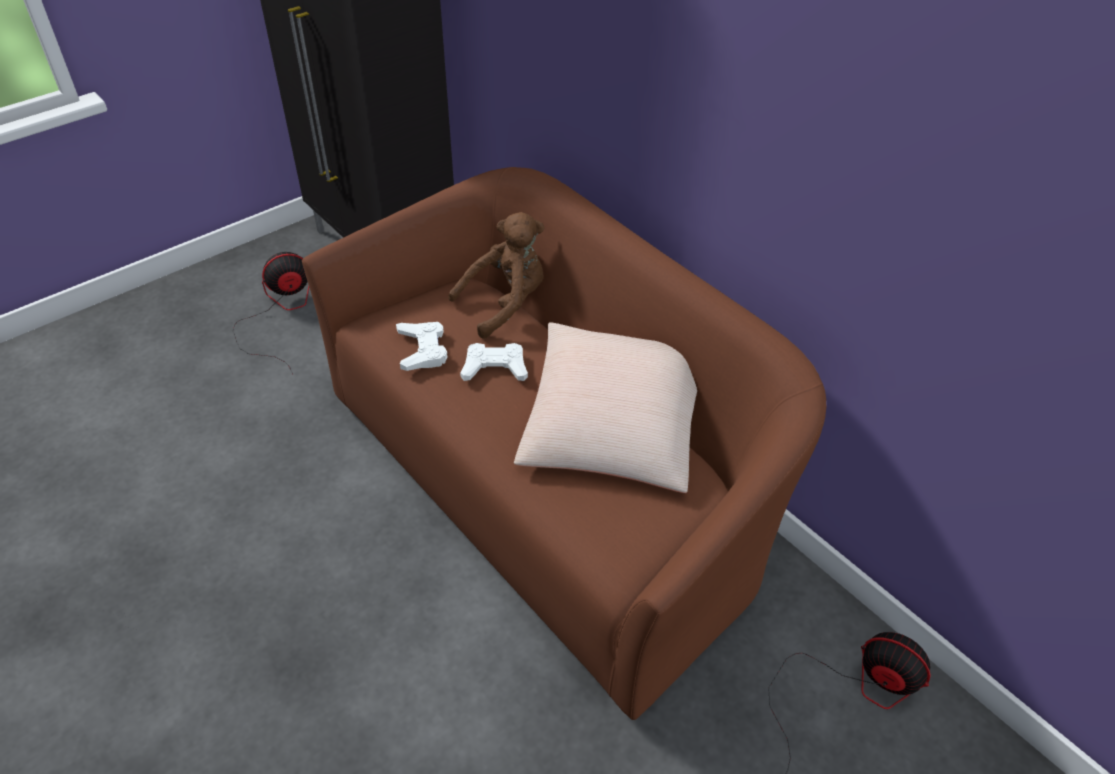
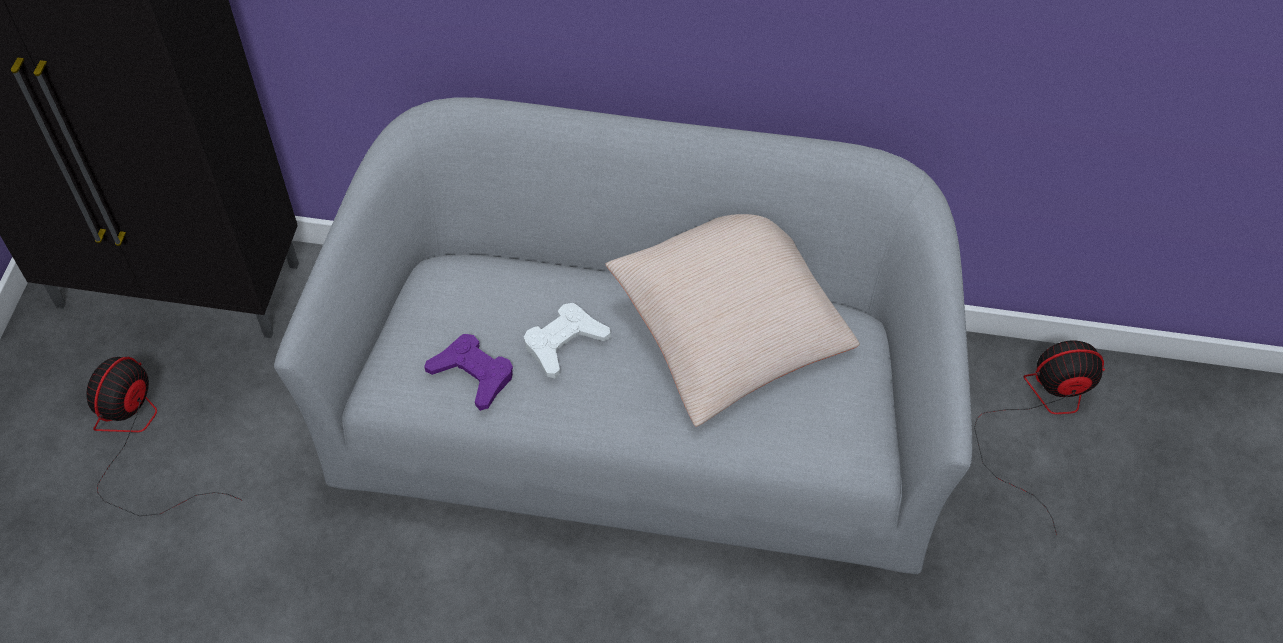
camera: 40 degrees left, 10 degrees up
brown sofa [302,167,826,720] -> grey sofa [274,97,972,574]
white game controller [396,322,448,371] -> purple game controller [424,334,513,411]
brown plush toy [448,212,544,338] -> none

